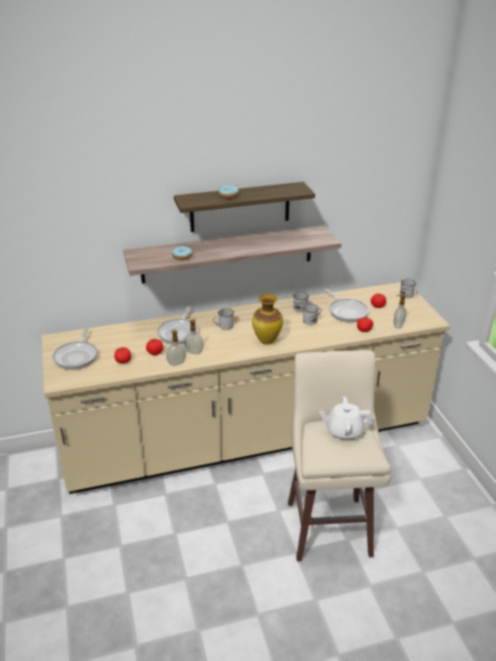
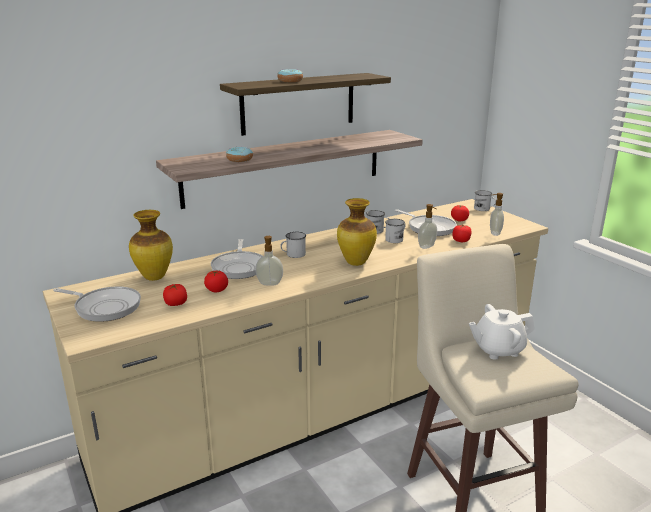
camera: 15 degrees left, 10 degrees down
frying pan [53,328,97,370] -> frying pan turned 60 degrees counterclockwise [53,286,141,322]
soap dispenser [166,330,186,366] -> soap dispenser moved to [418,204,437,249]
none -> vase [129,210,173,281]

